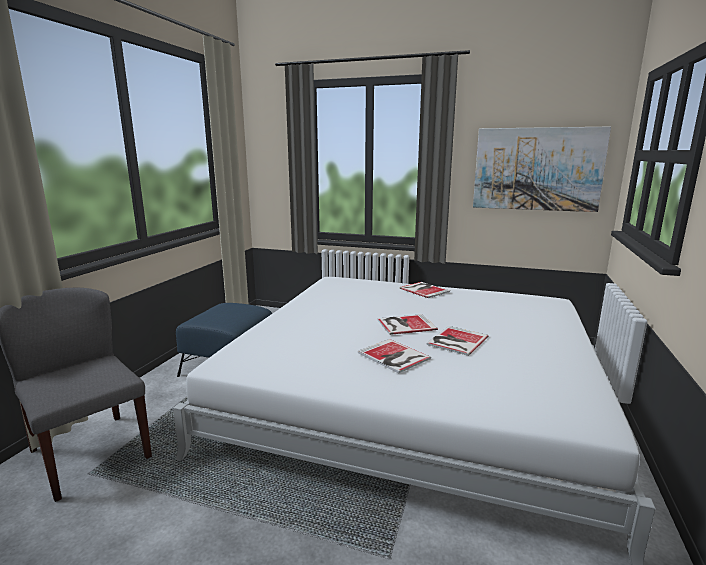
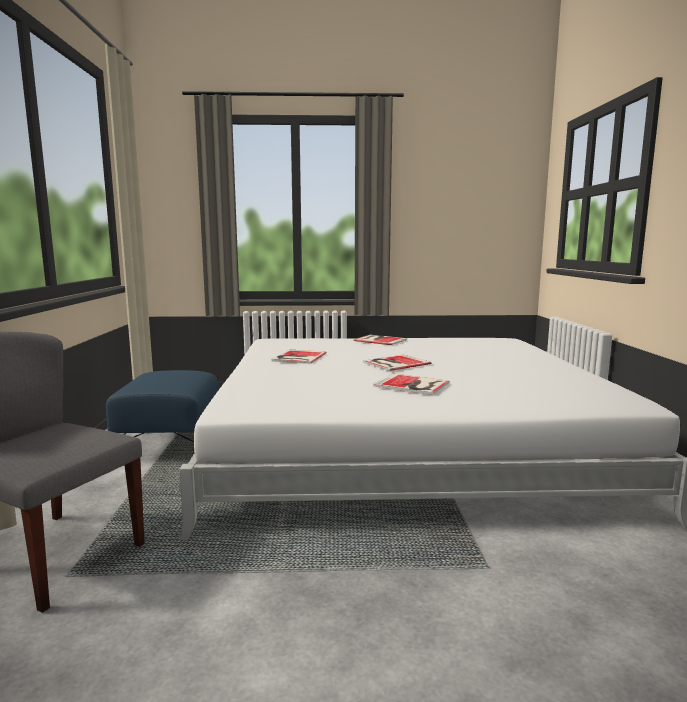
camera: 20 degrees left, 5 degrees down
book [427,326,488,356] -> book moved to [272,350,327,364]
picture [473,127,611,212] -> none

